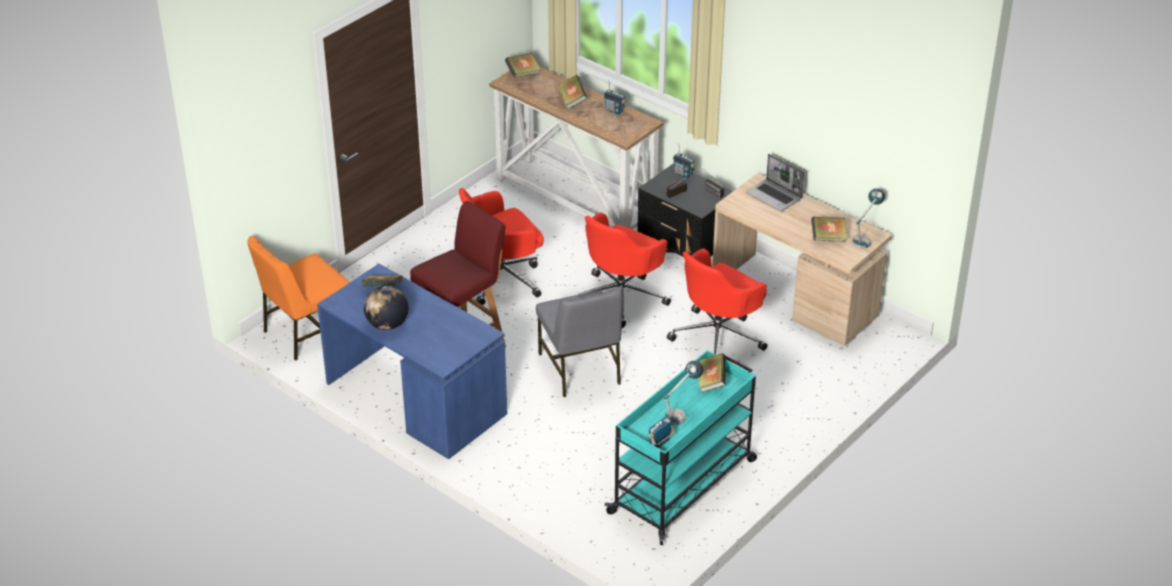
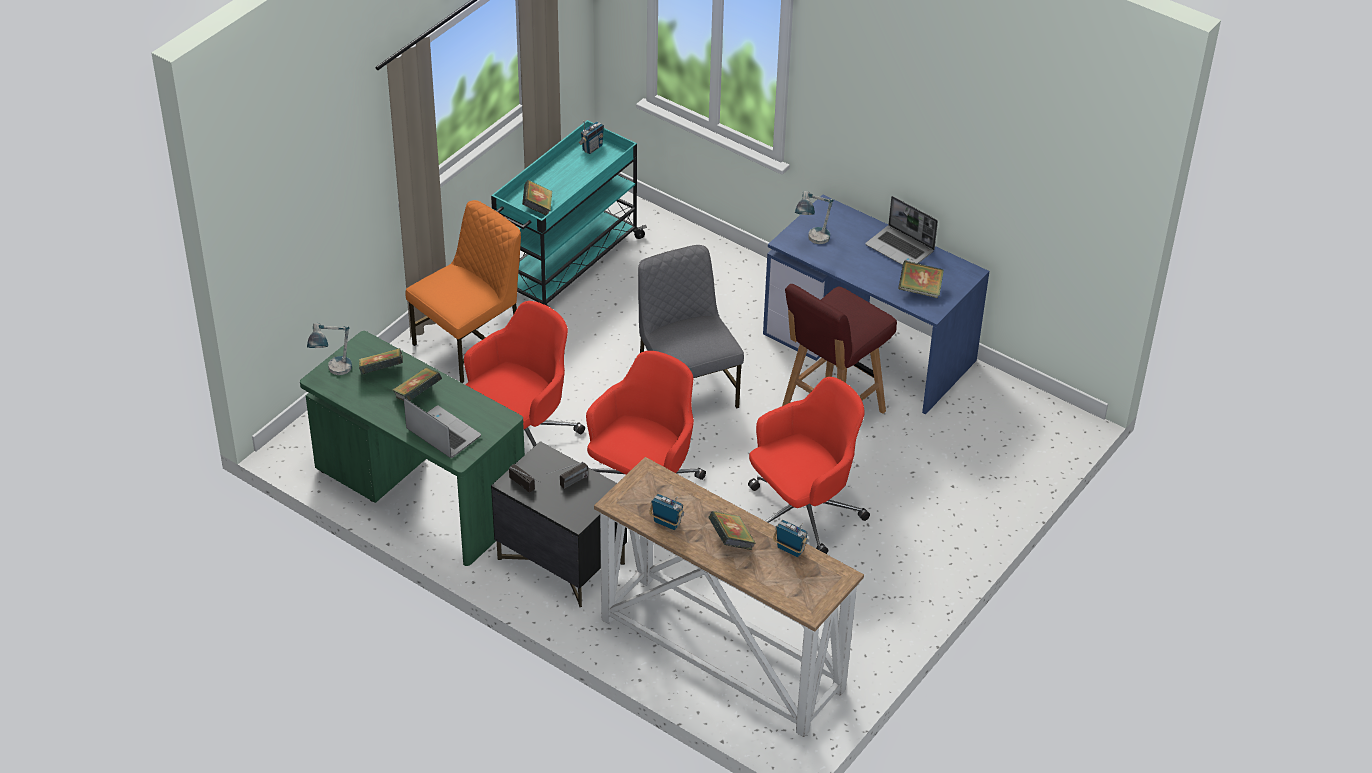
camera: 175 degrees right, 5 degrees up
orange chair [247,236,350,361] -> orange chair moved to [405,200,521,383]
globe [364,286,408,330] -> laptop [865,196,938,265]
book [505,53,541,78] -> book moved to [392,367,442,401]
table lamp [664,361,704,425] -> table lamp moved to [795,191,834,244]
radio [673,144,696,179] -> radio moved to [773,520,809,557]
beige desk [712,174,891,346] -> green desk [300,331,525,566]

